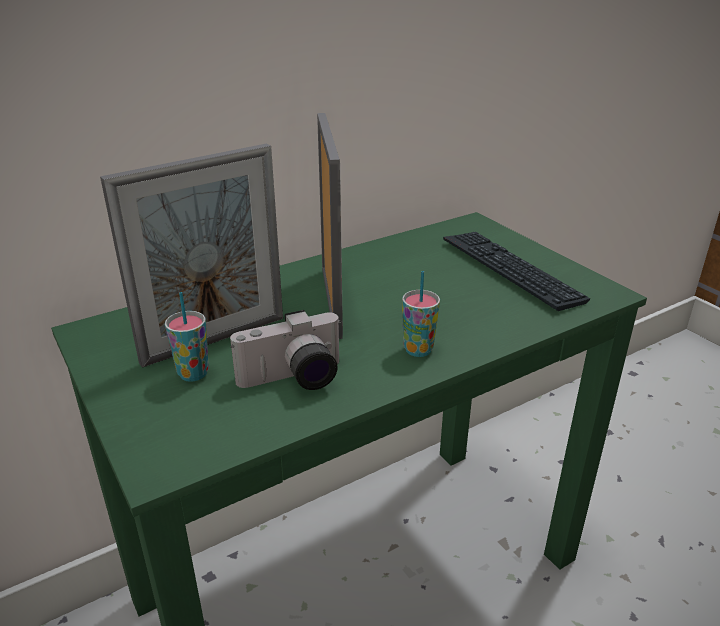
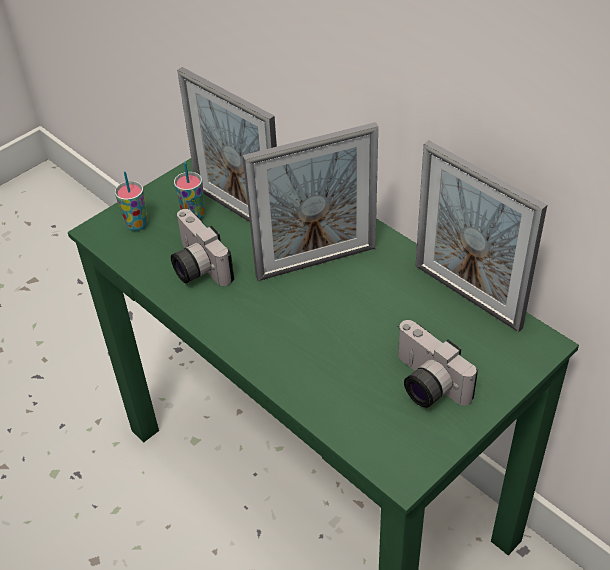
camera: 80 degrees right, 15 degrees up
cup [402,271,440,357] -> cup moved to [115,171,148,231]
keyboard [443,232,591,311] -> camera [398,320,478,408]
none -> picture frame [415,140,547,333]

